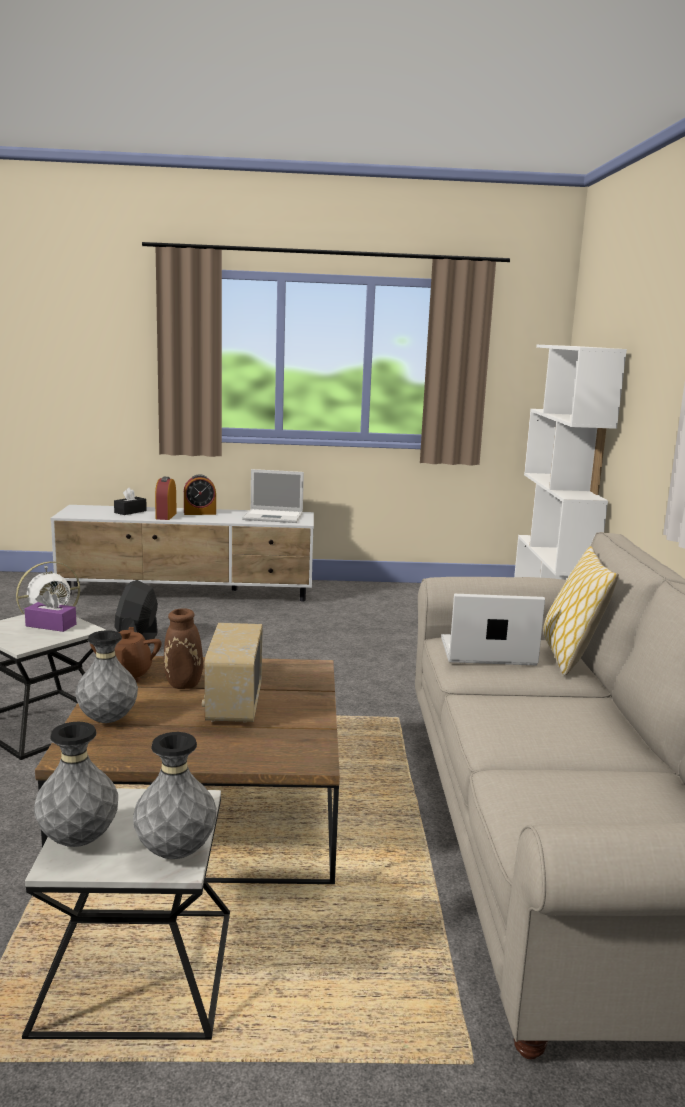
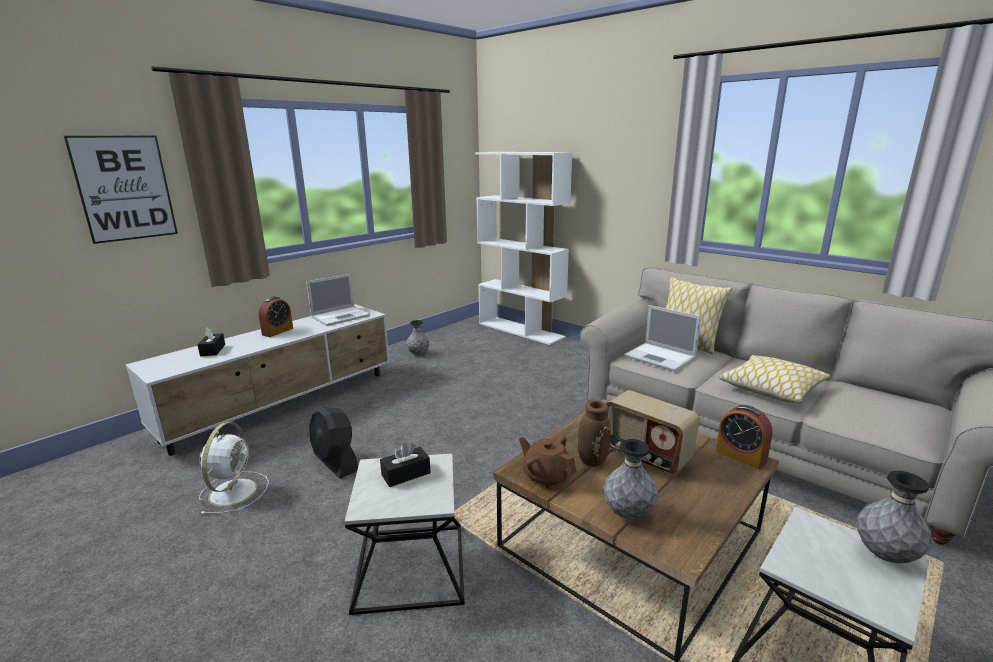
camera: 45 degrees left, 5 degrees up
purple tissue box [25,591,76,632] -> black tissue box [380,443,431,487]
grey vase [34,722,118,847] -> grey vase moved to [406,320,429,355]
alarm clock [155,477,176,520] -> alarm clock moved to [716,405,773,469]
laptop [441,594,545,666] -> laptop turned 90 degrees counterclockwise [624,305,701,371]
none -> picture [64,136,178,244]
none -> pillow [719,355,830,403]

